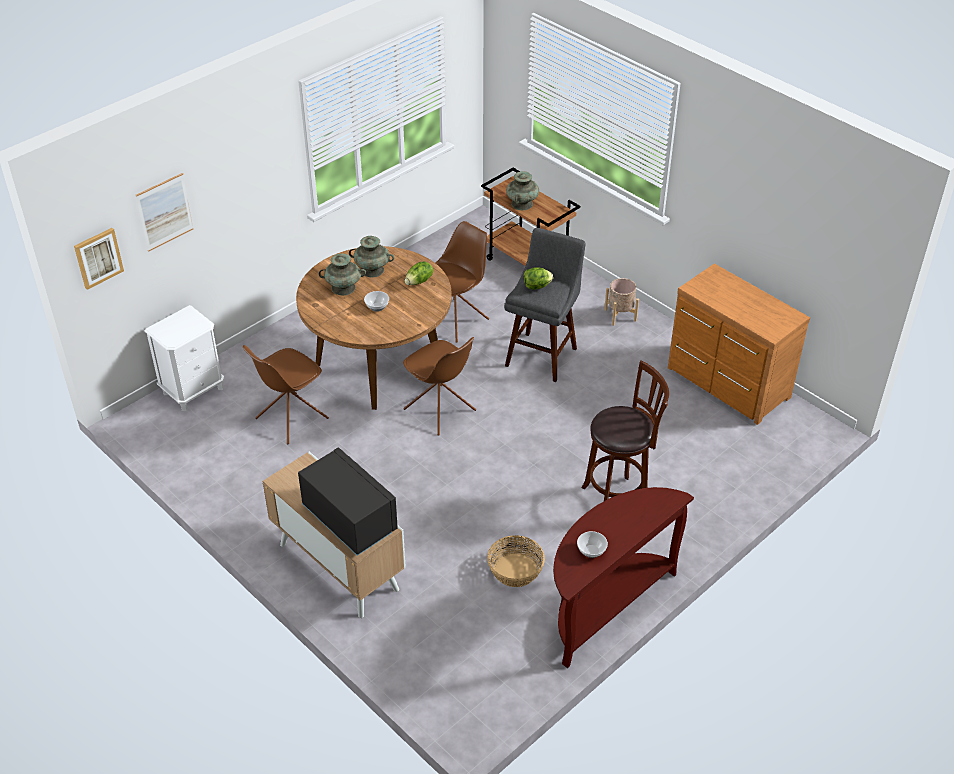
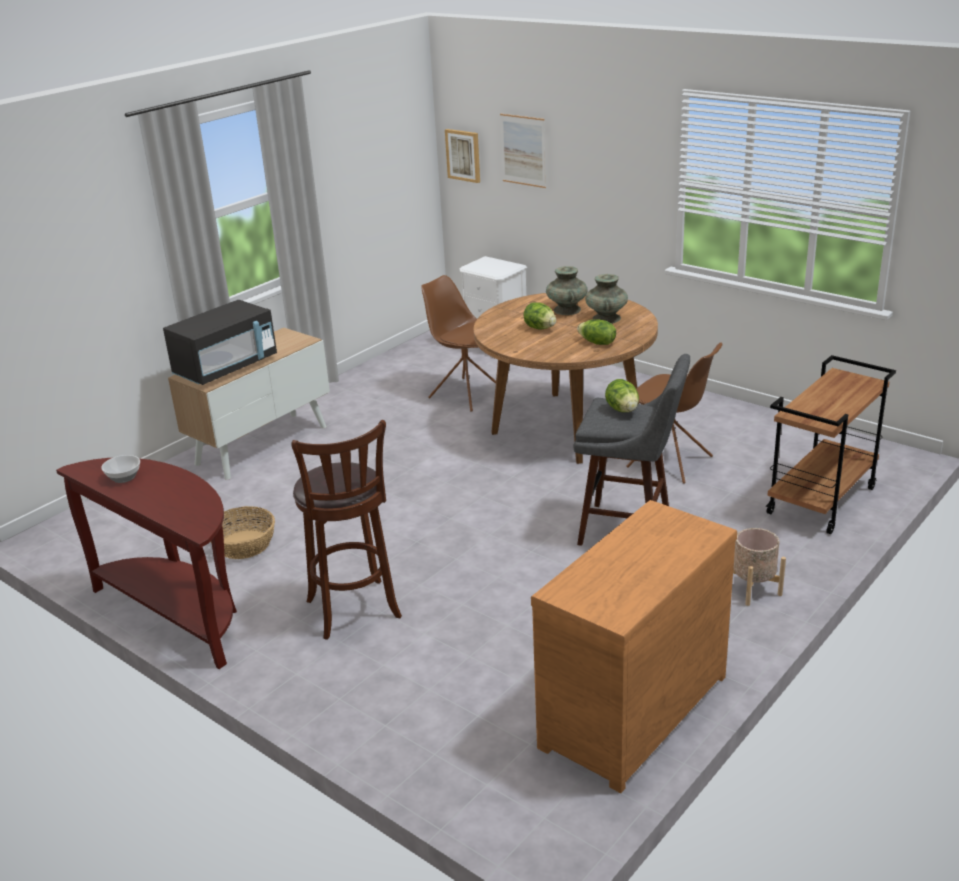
camera: 85 degrees right, 15 degrees down
bowl [364,291,389,312] -> lettuce [523,302,556,330]
brown chair [403,337,476,435] -> none
turquoise vase [506,171,539,210] -> none

